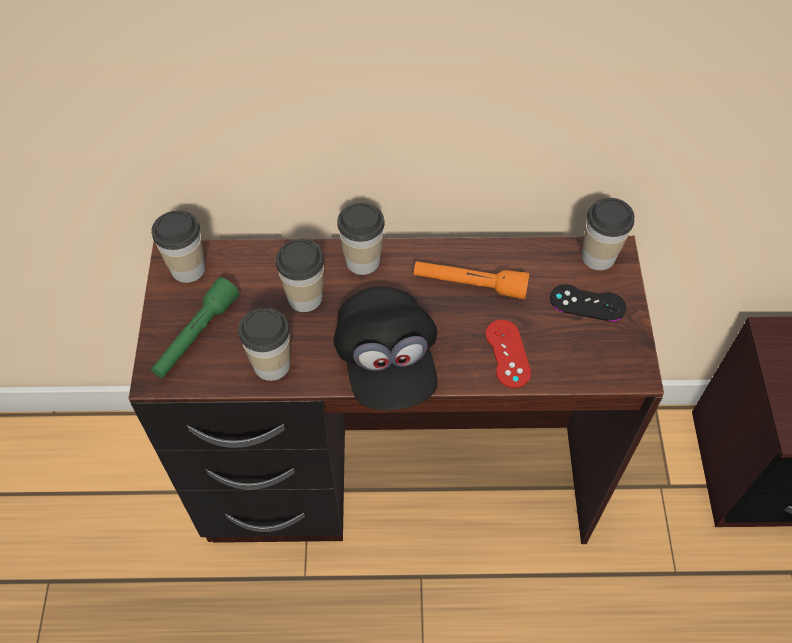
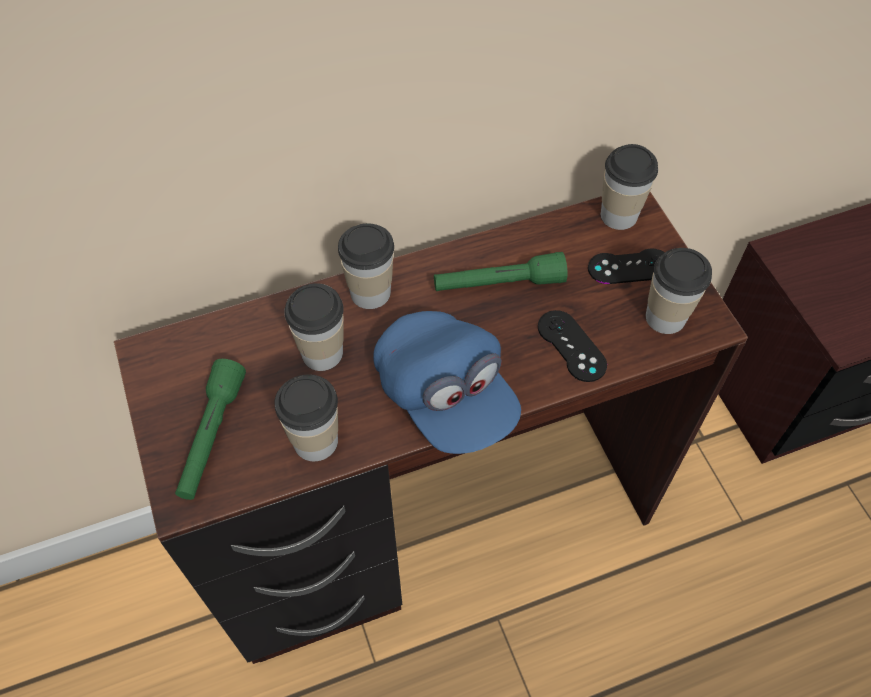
camera: 20 degrees left, 0 degrees up
cup [151,211,205,283] -> cup moved to [646,248,712,334]
black cap [334,287,438,411] -> blue cap [373,311,521,454]
orange flashlight [414,261,529,300] -> green flashlight [434,252,567,291]
red game controller [485,320,531,388] -> black game controller [538,310,607,382]

